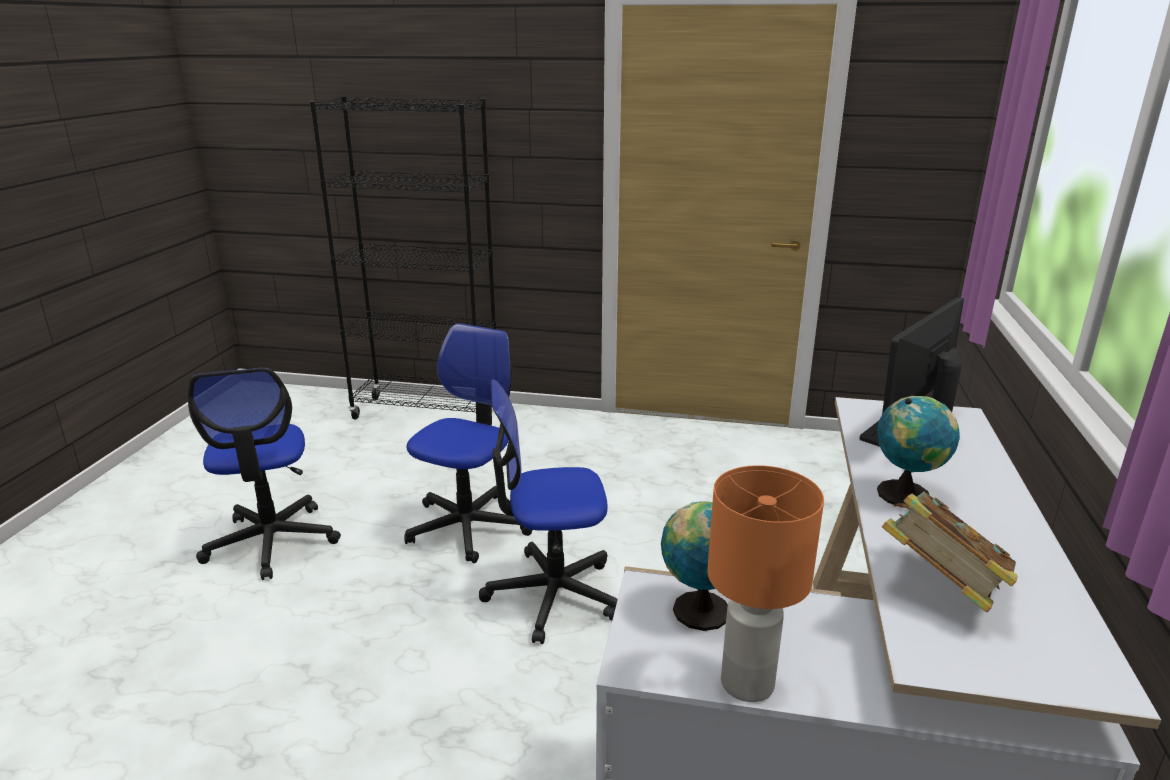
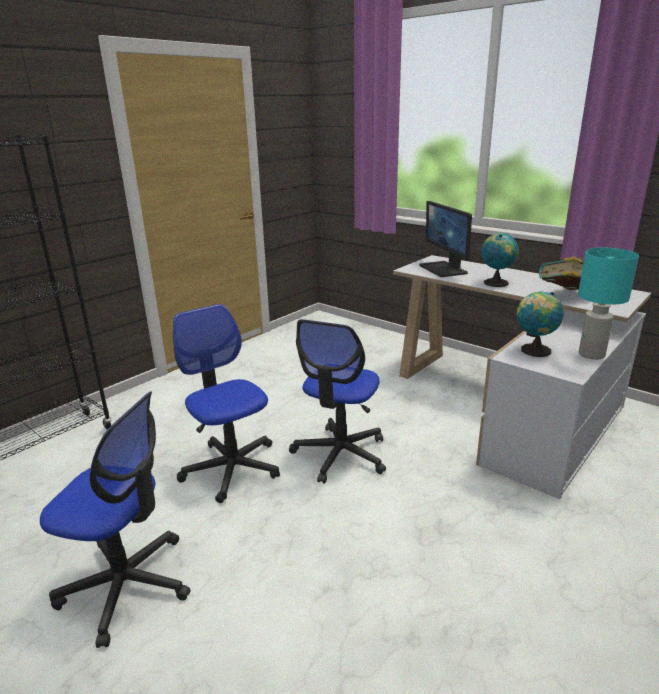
camera: 60 degrees left, 0 degrees up
orange table lamp [707,465,824,702] -> turquoise table lamp [578,248,639,360]

